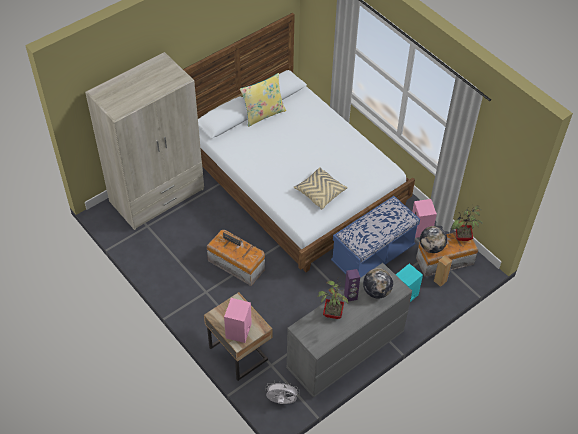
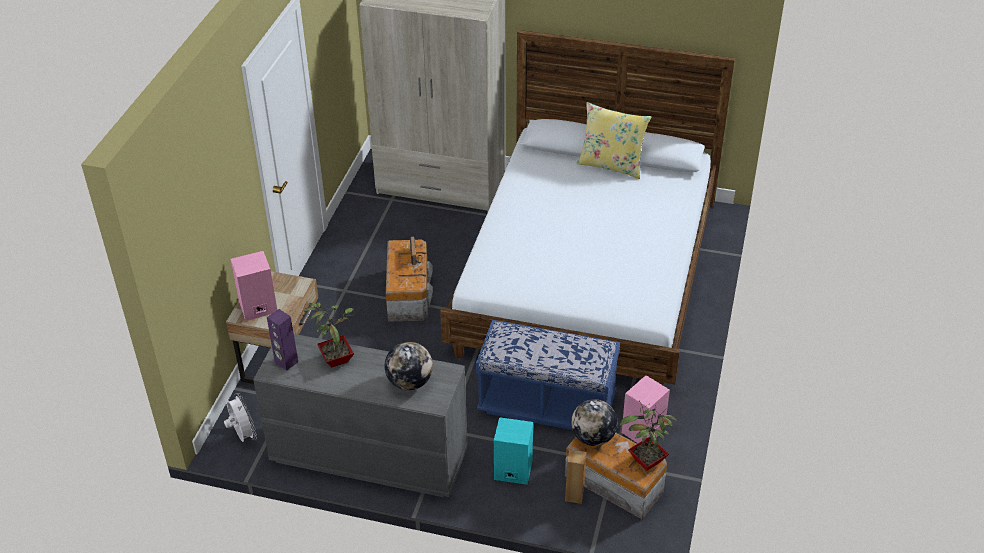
camera: 55 degrees right, 10 degrees down
beige pillow [294,167,348,210] -> none
purple speaker [344,269,360,302] -> purple speaker moved to [267,309,298,371]

